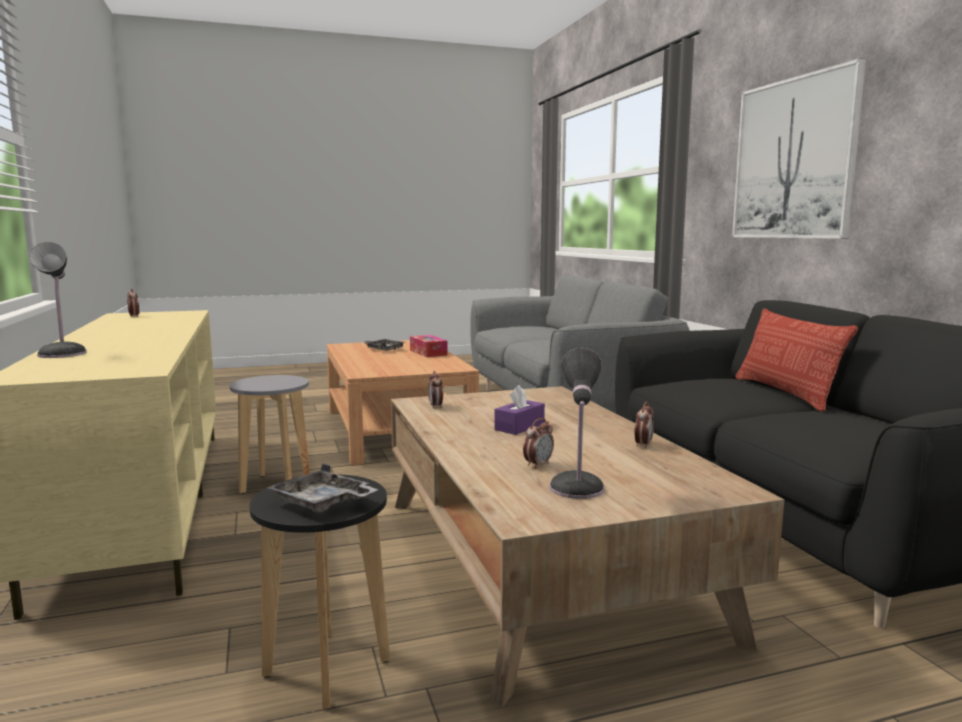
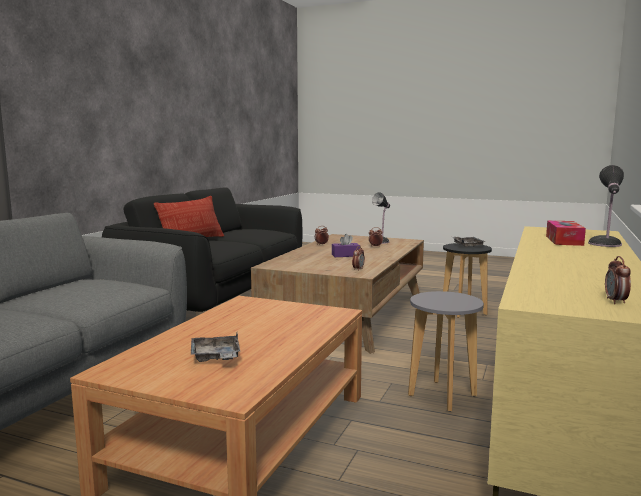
camera: 140 degrees left, 0 degrees up
tissue box [410,335,448,357] -> tissue box moved to [546,220,586,246]
picture [732,58,866,239] -> none

